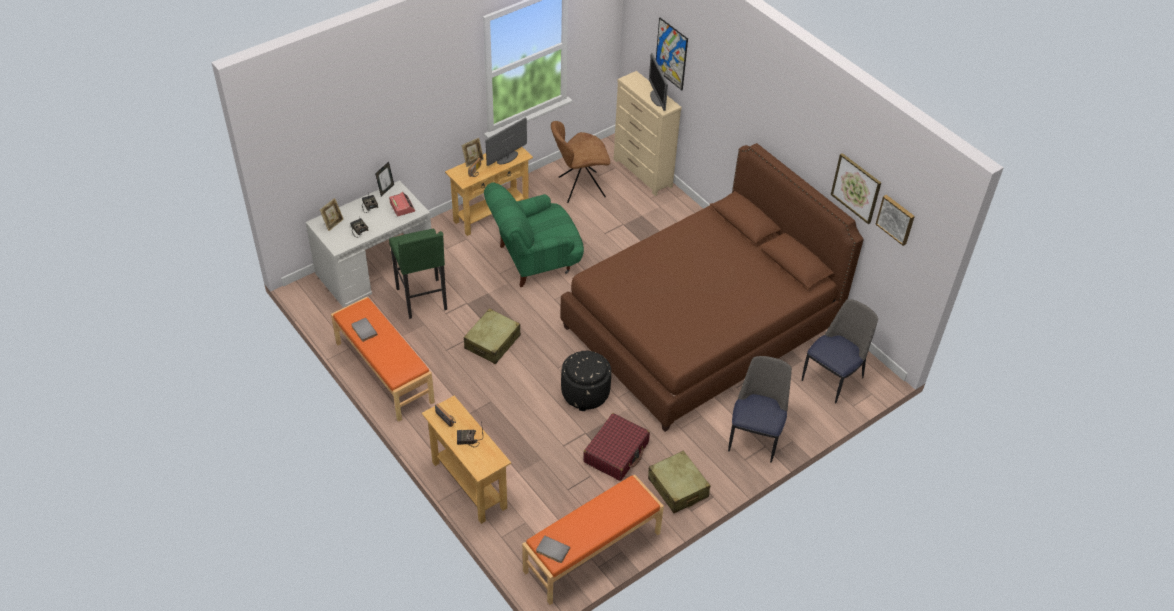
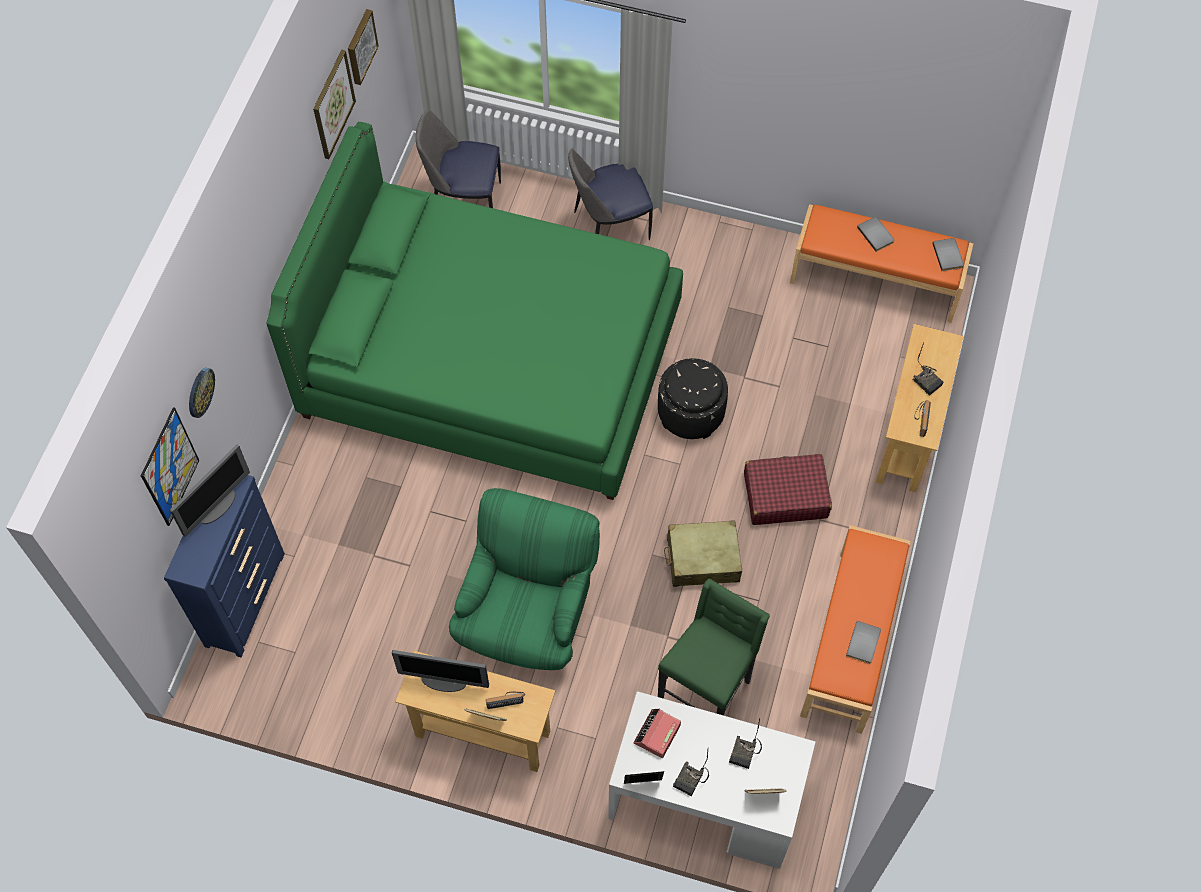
camera: 125 degrees left, 15 degrees up
green armchair [484,182,584,287] -> green armchair turned 105 degrees counterclockwise [449,488,600,670]
brown chair [551,121,610,203] -> none
brown bed [560,143,864,432] -> green bed [266,122,683,500]
red suitcase [583,413,650,481] -> red suitcase moved to [744,454,832,525]
beige dresser [614,71,682,196] -> blue dresser [164,475,285,657]
beige suitcase [648,451,710,513] -> none
none -> wall clock [189,368,215,418]
none -> grey book [857,217,894,252]

